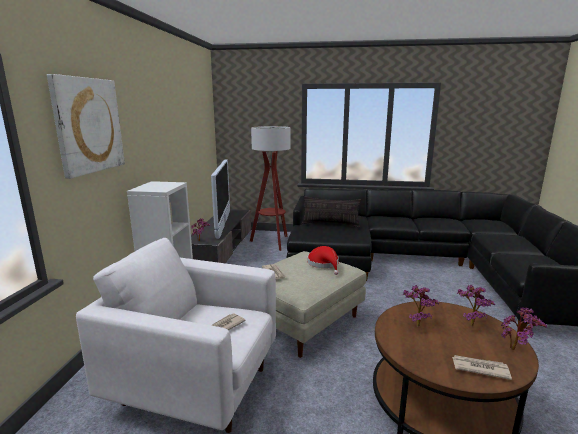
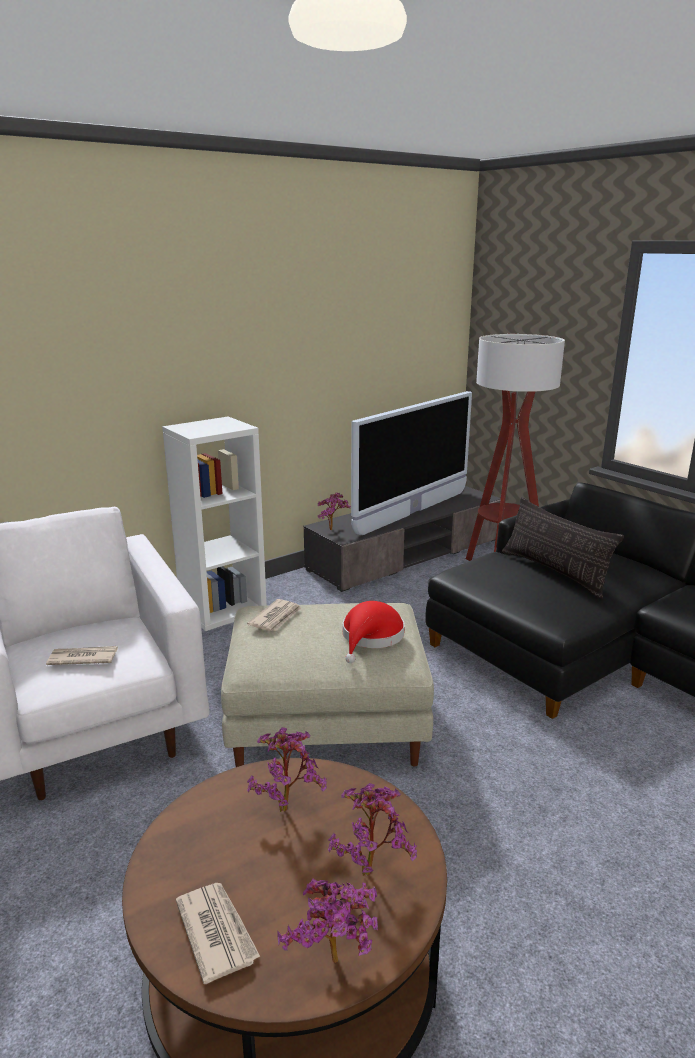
camera: 45 degrees right, 5 degrees up
picture [47,74,125,179] -> none

